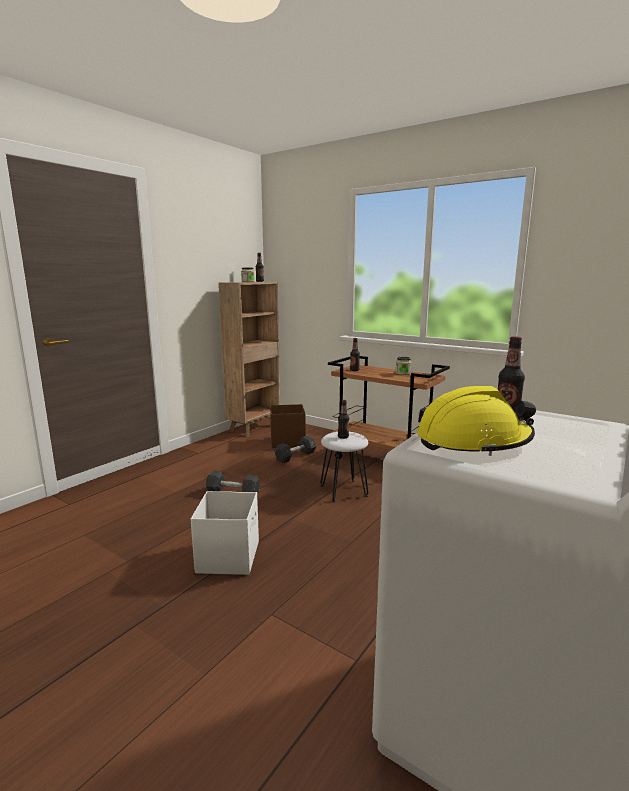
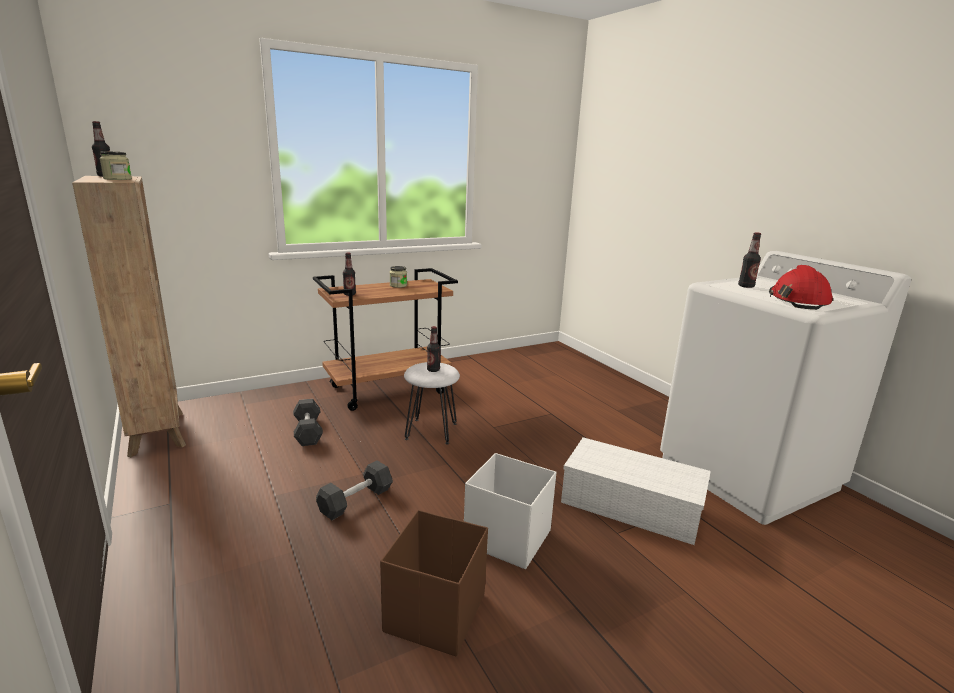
camera: 65 degrees left, 5 degrees up
brown storage box [270,404,306,448] -> brown storage box moved to [380,510,488,657]
yellow hard hat [417,386,536,456] -> red hard hat [769,265,834,310]
none -> white storage box [561,437,711,545]

